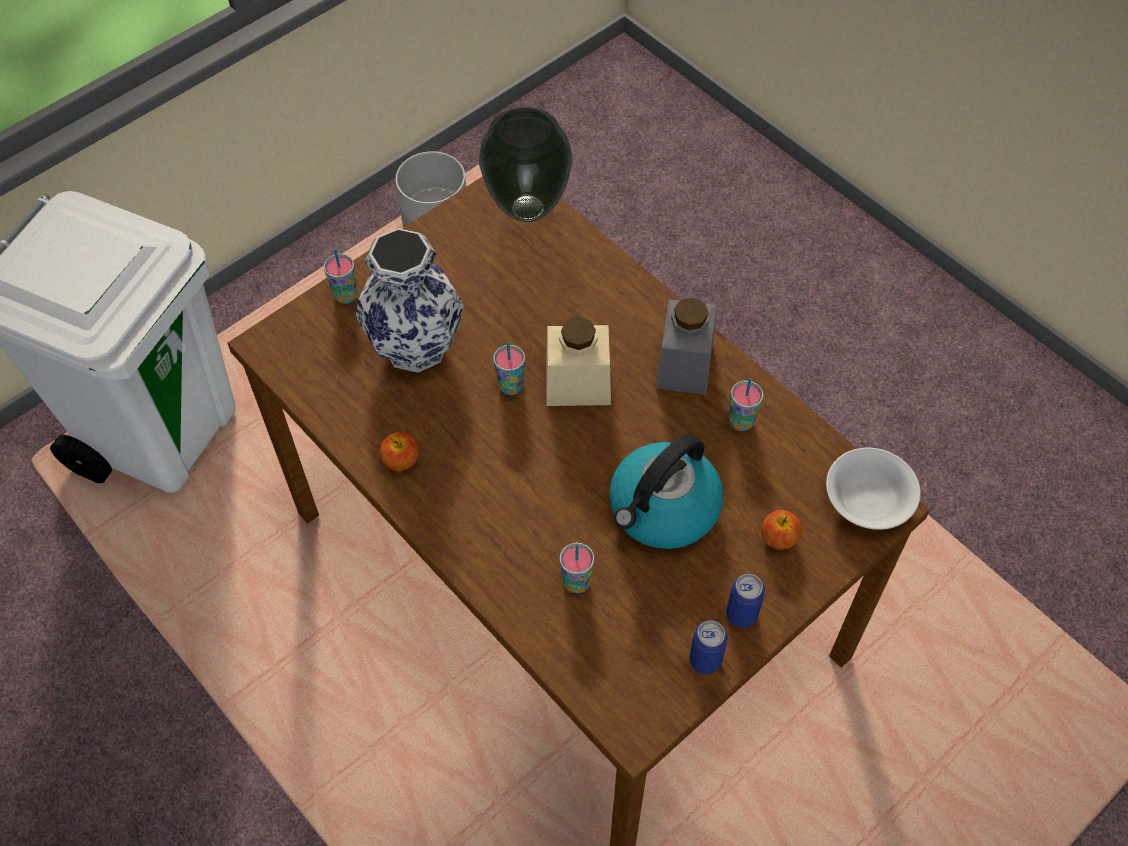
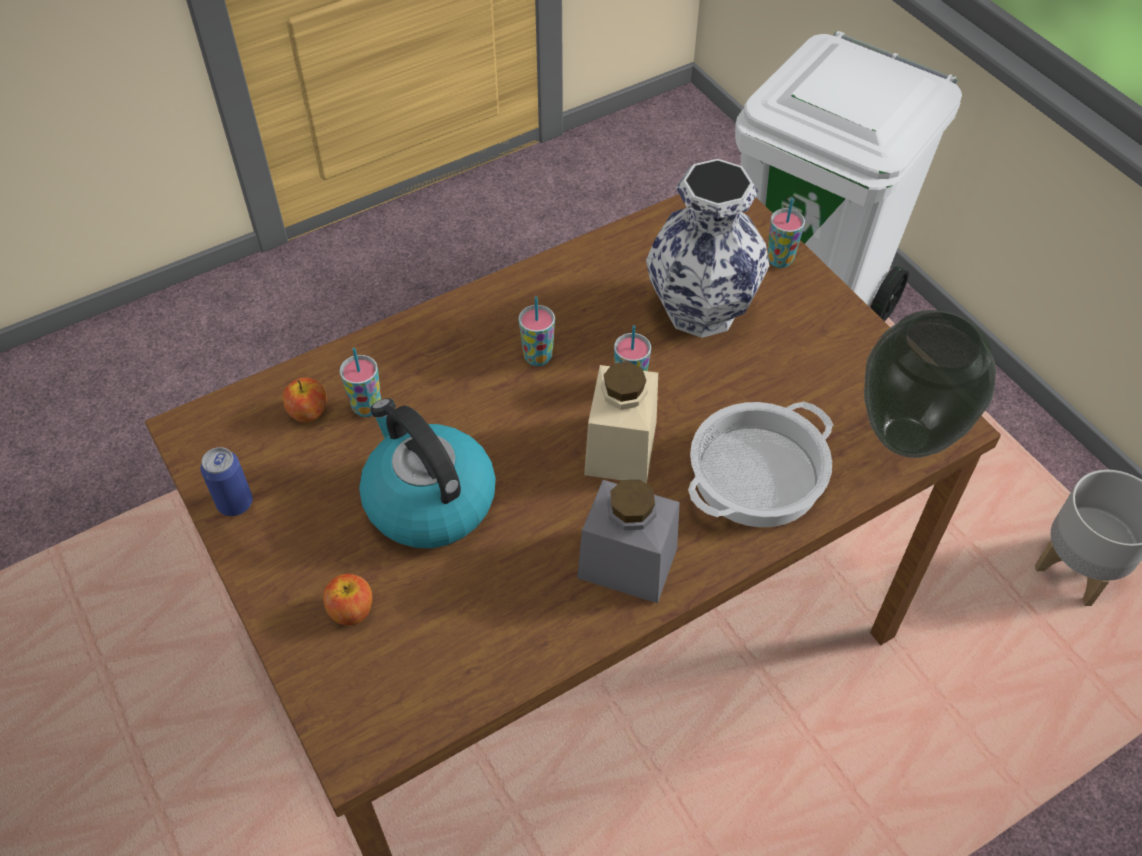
camera: 100 degrees right, 5 degrees down
apple [380,432,419,471] -> apple moved to [283,378,327,422]
can [726,574,765,628] -> none
cup [729,378,763,431] -> cup moved to [518,296,555,366]
white bowl [826,448,921,530] -> none
none -> cooking pot [688,401,834,528]

